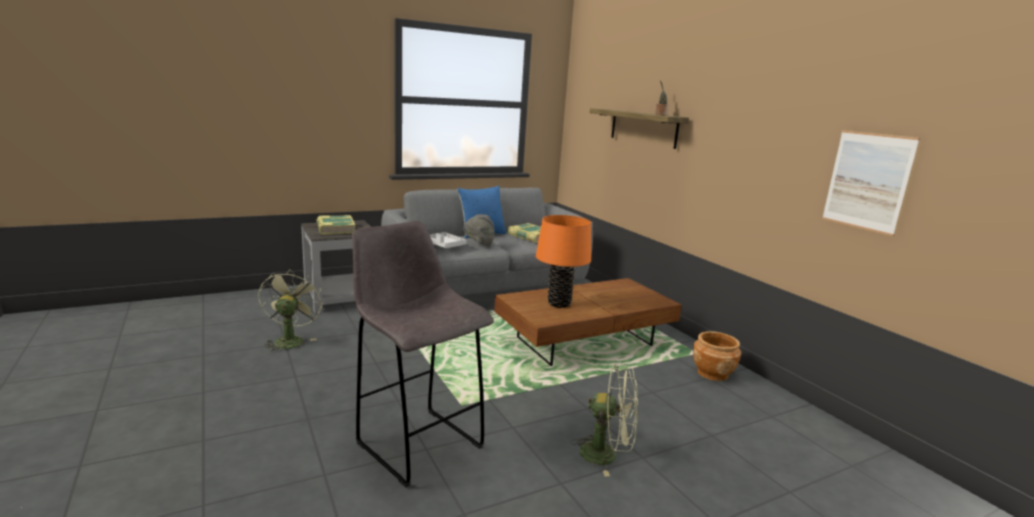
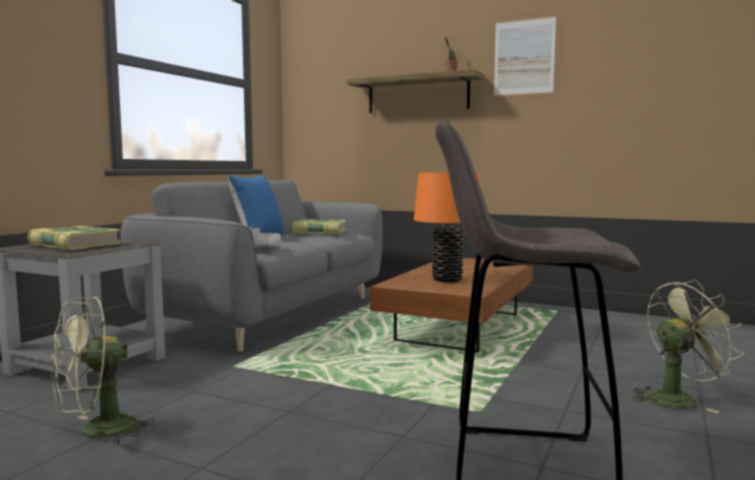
camera: 35 degrees left, 10 degrees down
green fan [258,269,323,352] -> green fan turned 90 degrees counterclockwise [51,297,155,445]
grey hat [463,214,495,246] -> none
brown planter [693,331,741,381] -> none
picture [822,130,920,236] -> picture moved to [494,15,556,97]

